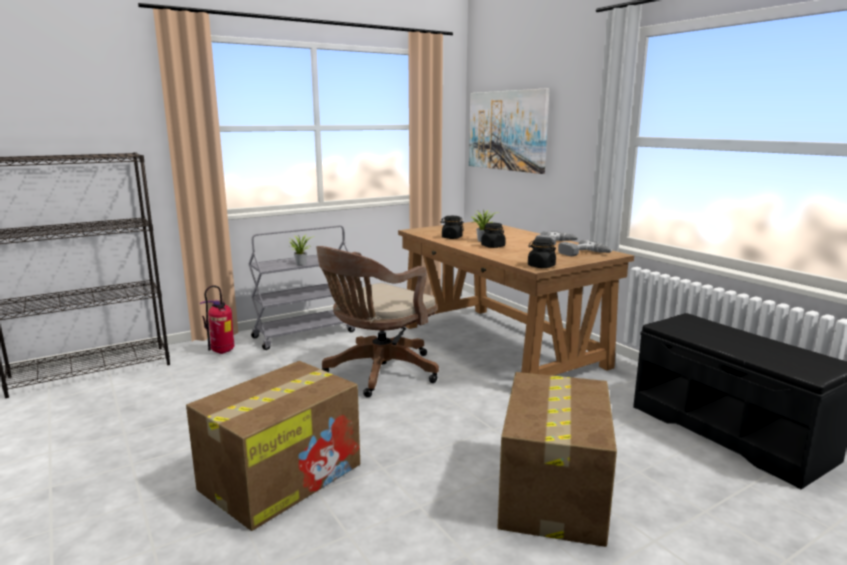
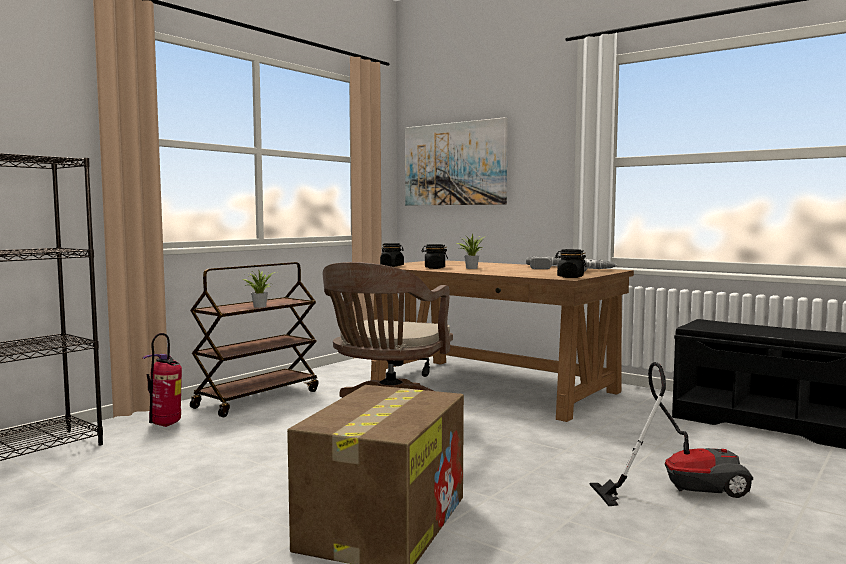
camera: 20 degrees left, 10 degrees down
grey cart [249,225,356,350] -> brown cart [190,262,318,417]
black jar [481,223,506,248] -> black jar moved to [380,243,404,267]
cardboard box [498,372,617,547] -> vacuum cleaner [589,362,753,506]

